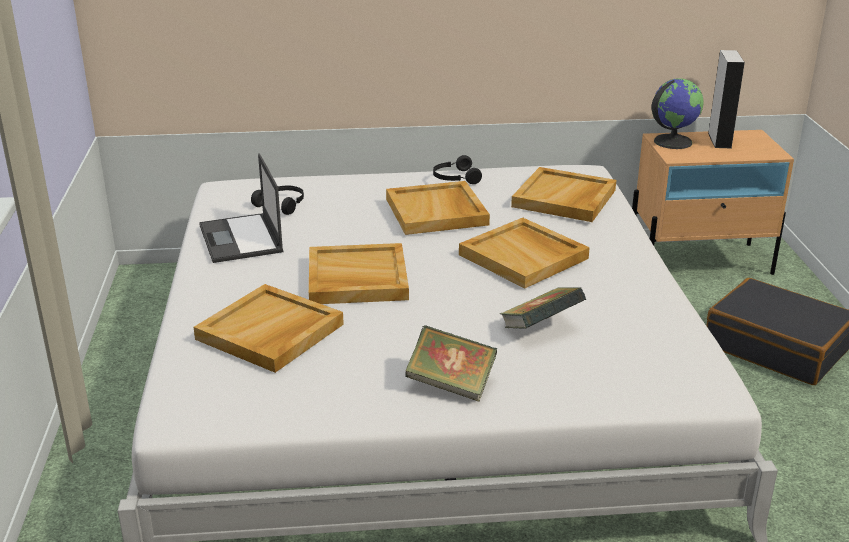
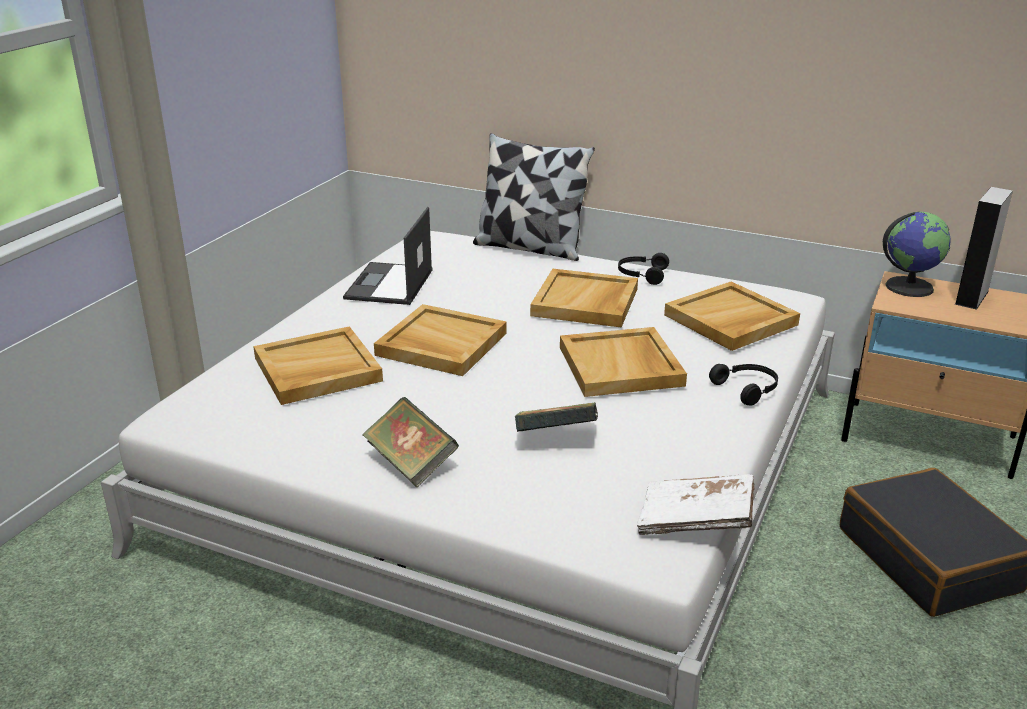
camera: 30 degrees right, 0 degrees up
black headphones [251,186,304,215] -> black headphones moved to [709,364,778,406]
none -> pillow [473,133,595,261]
none -> white book [637,474,754,535]

